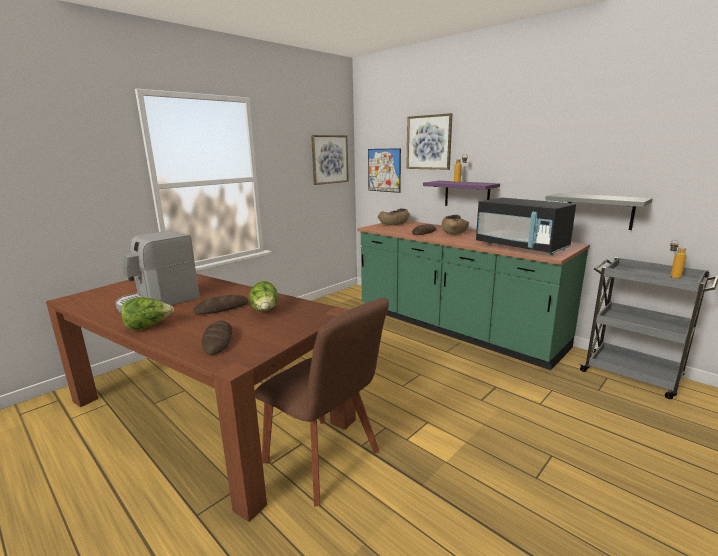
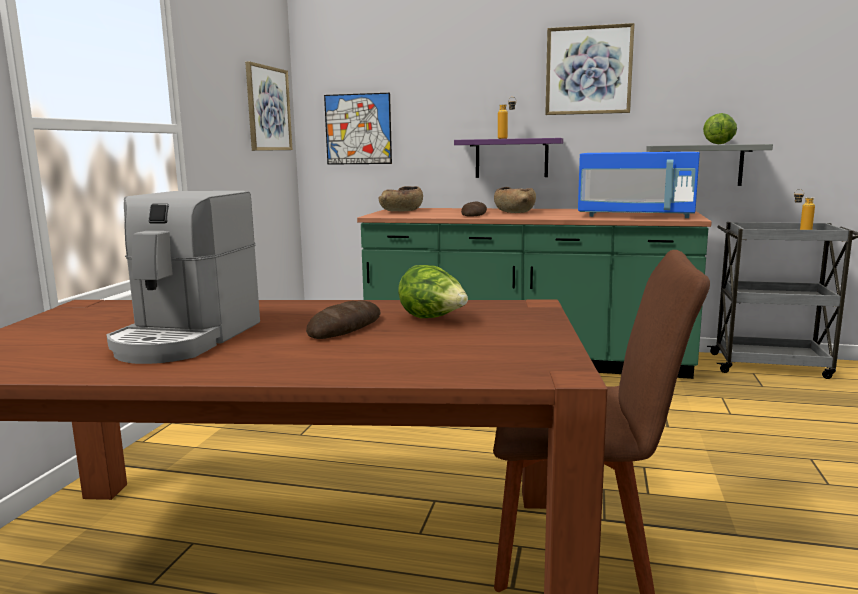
camera: 30 degrees left, 5 degrees down
lettuce [121,297,174,330] -> lettuce moved to [703,113,737,144]
bread [202,321,232,355] -> none
picture [406,113,453,170] -> picture moved to [545,23,634,115]
black microwave [476,198,576,255] -> blue microwave [578,152,700,218]

